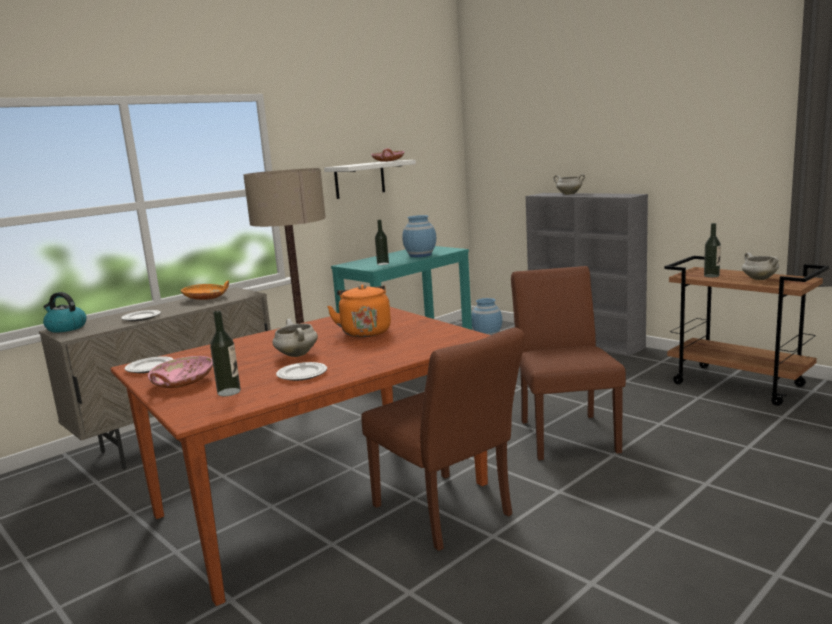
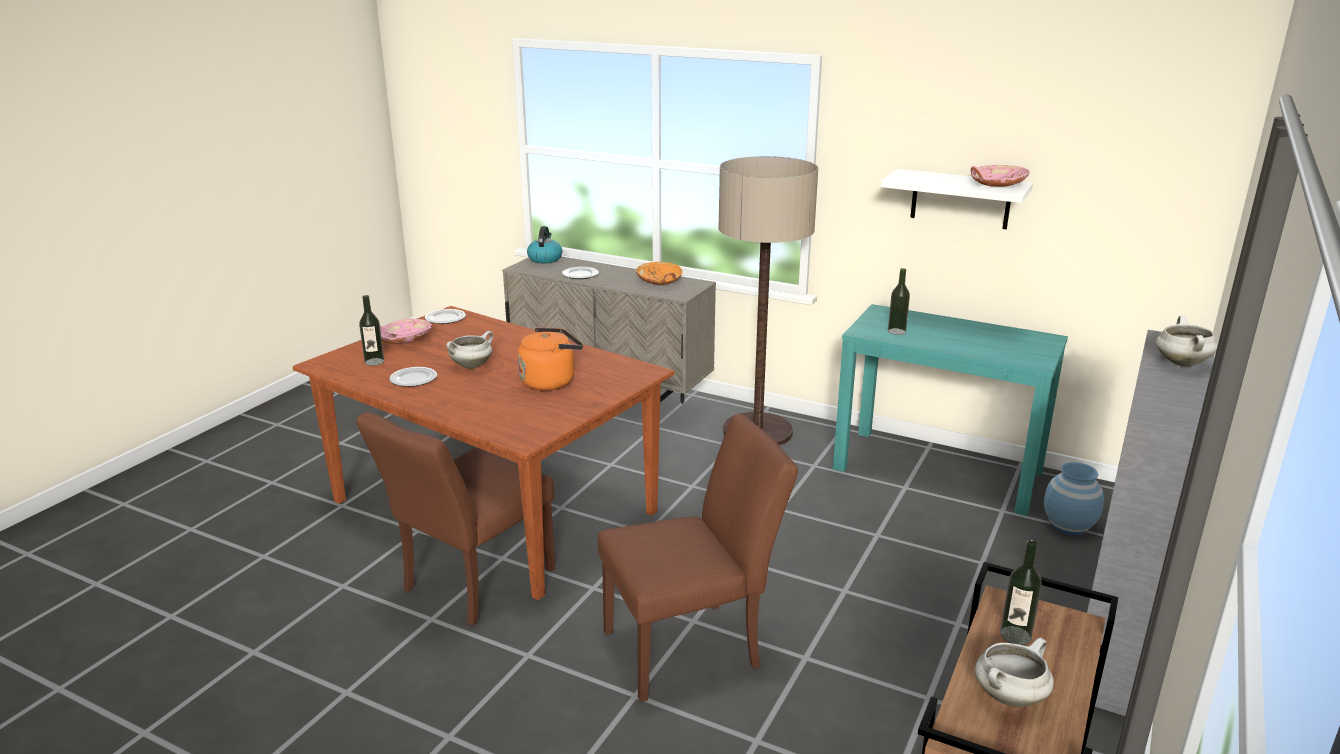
camera: 70 degrees right, 10 degrees up
blue vase [402,215,436,257] -> none

